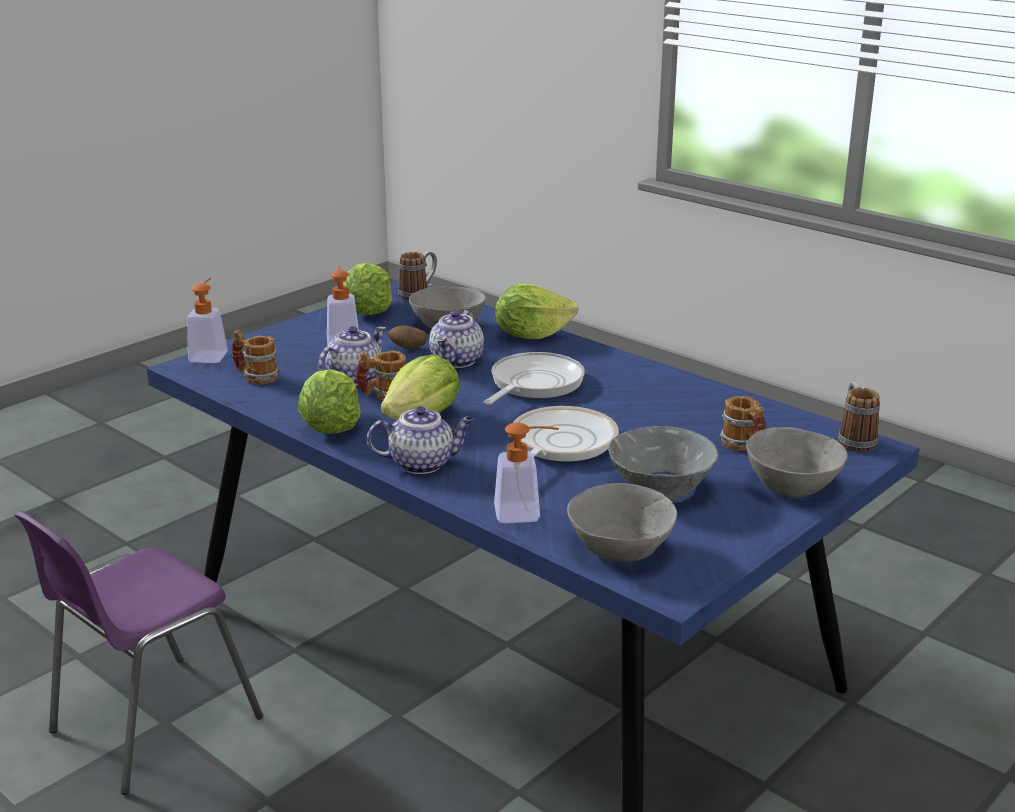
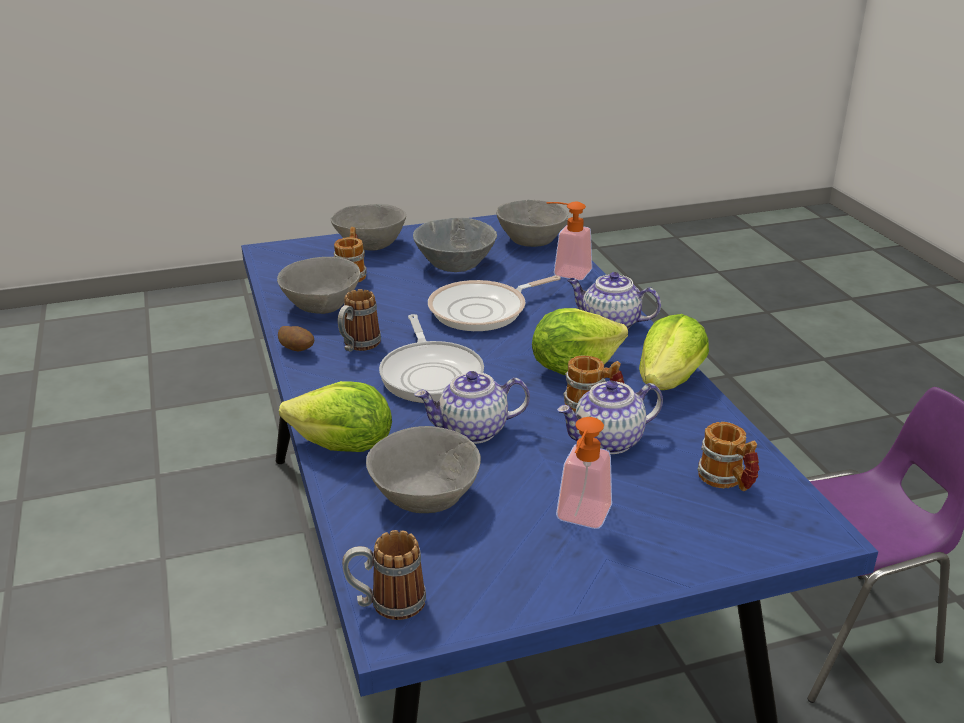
camera: 150 degrees left, 5 degrees up
soap dispenser [187,278,228,363] -> none
lettuce [343,263,393,315] -> none
potato [388,325,428,349] -> potato moved to [278,326,314,352]
teapot [429,308,484,368] -> teapot turned 150 degrees counterclockwise [415,371,530,444]
frying pan [483,352,585,405] -> frying pan turned 75 degrees counterclockwise [379,314,484,403]
mug [838,382,880,452] -> mug moved to [338,289,381,351]
none -> grey bowl [277,257,360,314]

